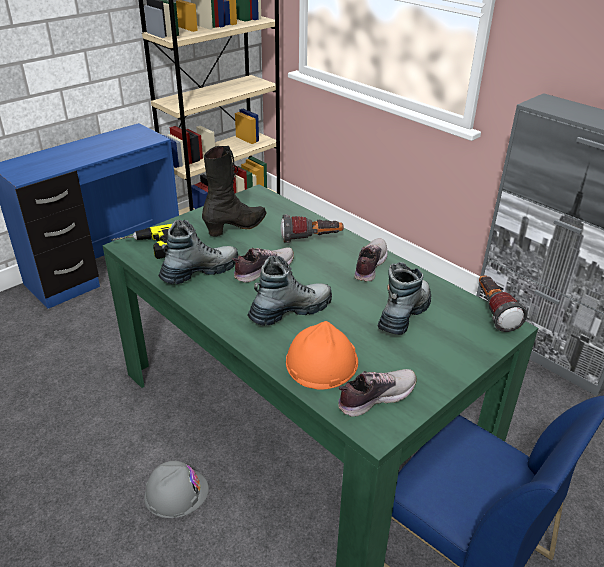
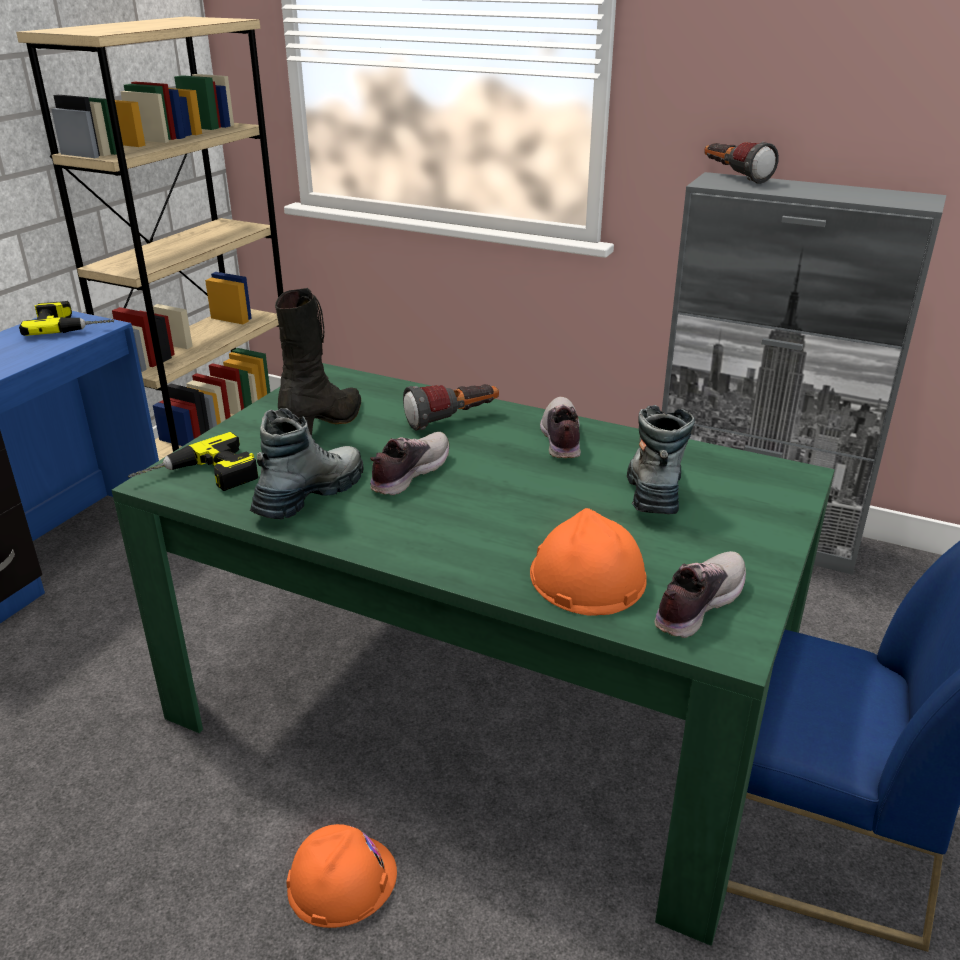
camera: 20 degrees left, 5 degrees down
grey hard hat [144,461,209,518] -> orange hard hat [286,824,397,928]
boot [247,256,332,326] -> none
flashlight [479,275,528,332] -> flashlight moved to [704,141,779,184]
none -> power drill [19,301,114,336]

